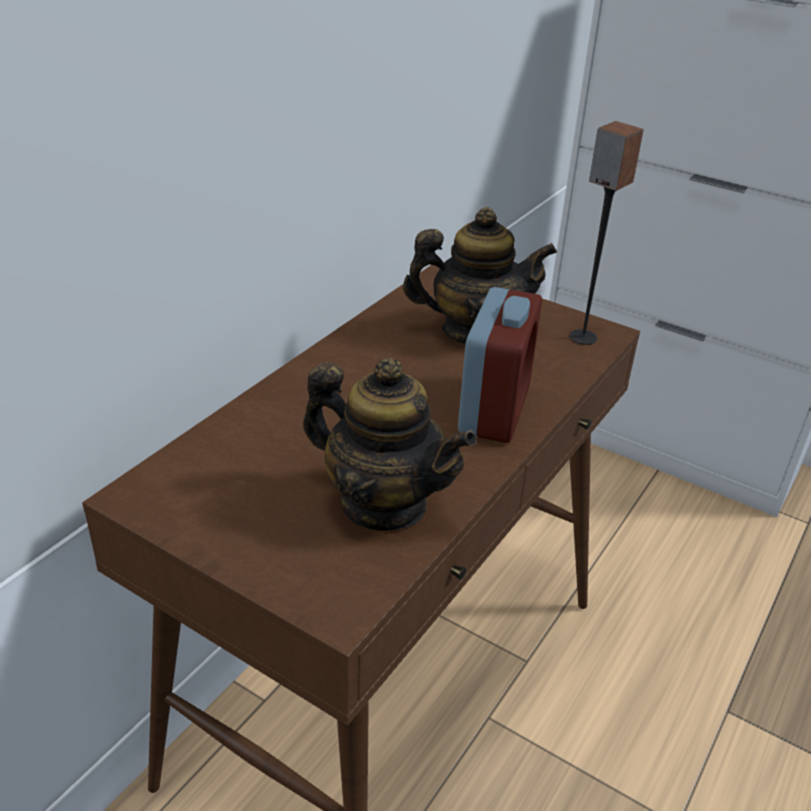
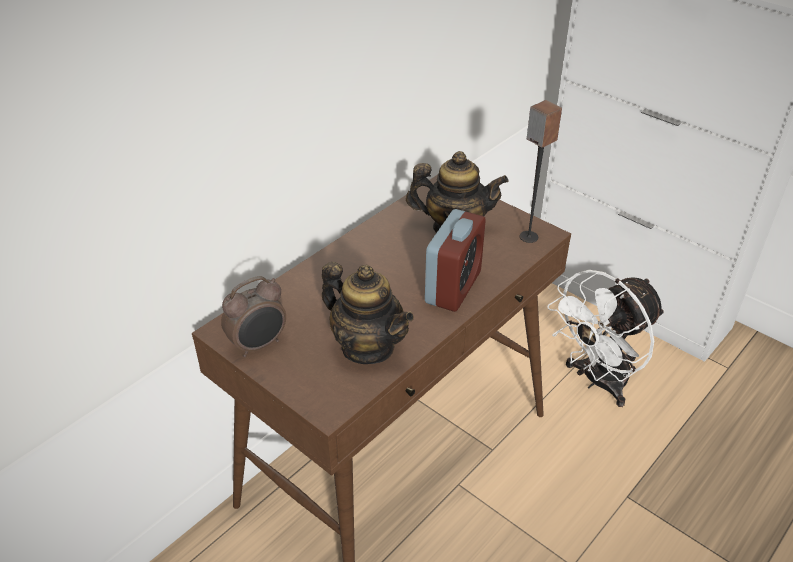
camera: 10 degrees right, 5 degrees up
none -> alarm clock [221,276,286,357]
none -> white fan [547,270,665,407]

